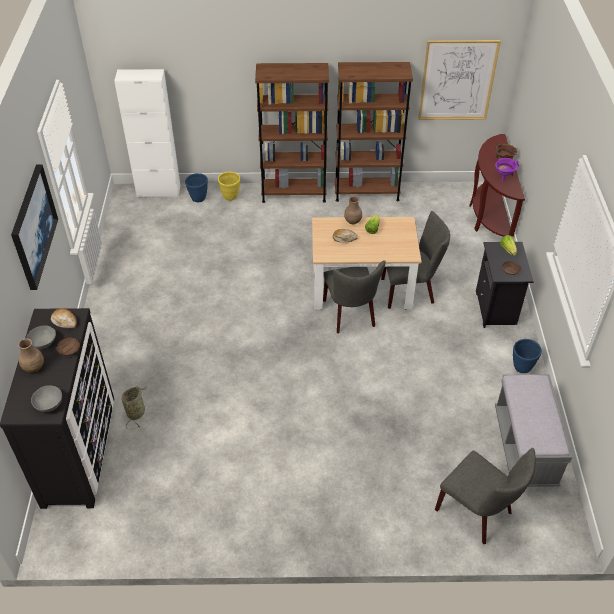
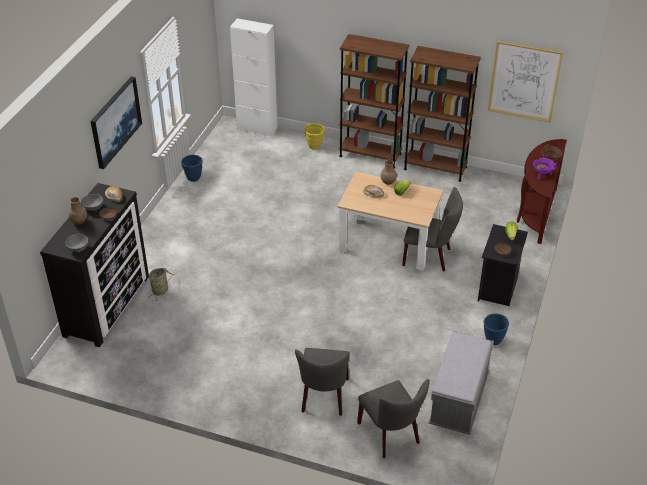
camera: 20 degrees right, 5 degrees down
blue planter [185,173,208,202] -> blue planter moved to [181,155,203,182]
grey chair [323,260,386,334] -> grey chair moved to [295,348,350,416]

